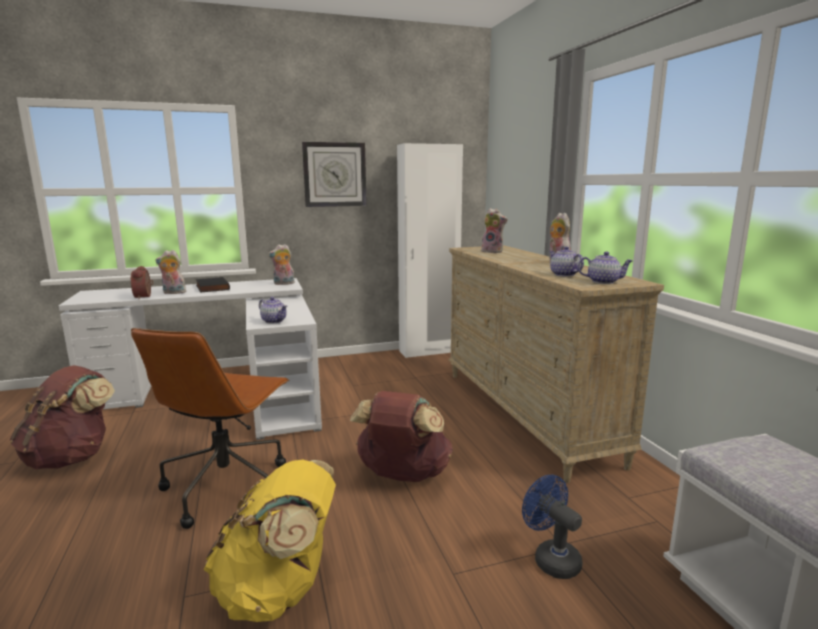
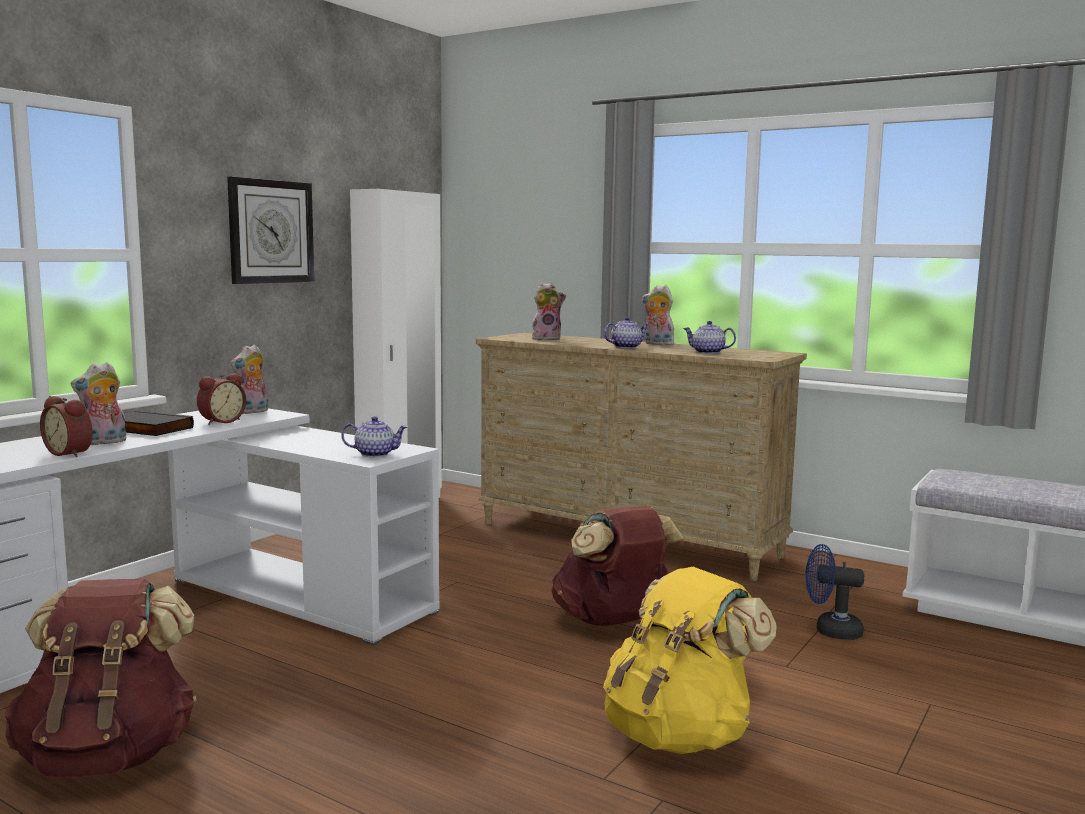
camera: 40 degrees left, 5 degrees down
brown office chair [131,328,289,529] -> none
teapot [578,252,633,284] -> teapot moved to [604,317,648,349]
none -> alarm clock [197,373,246,425]

